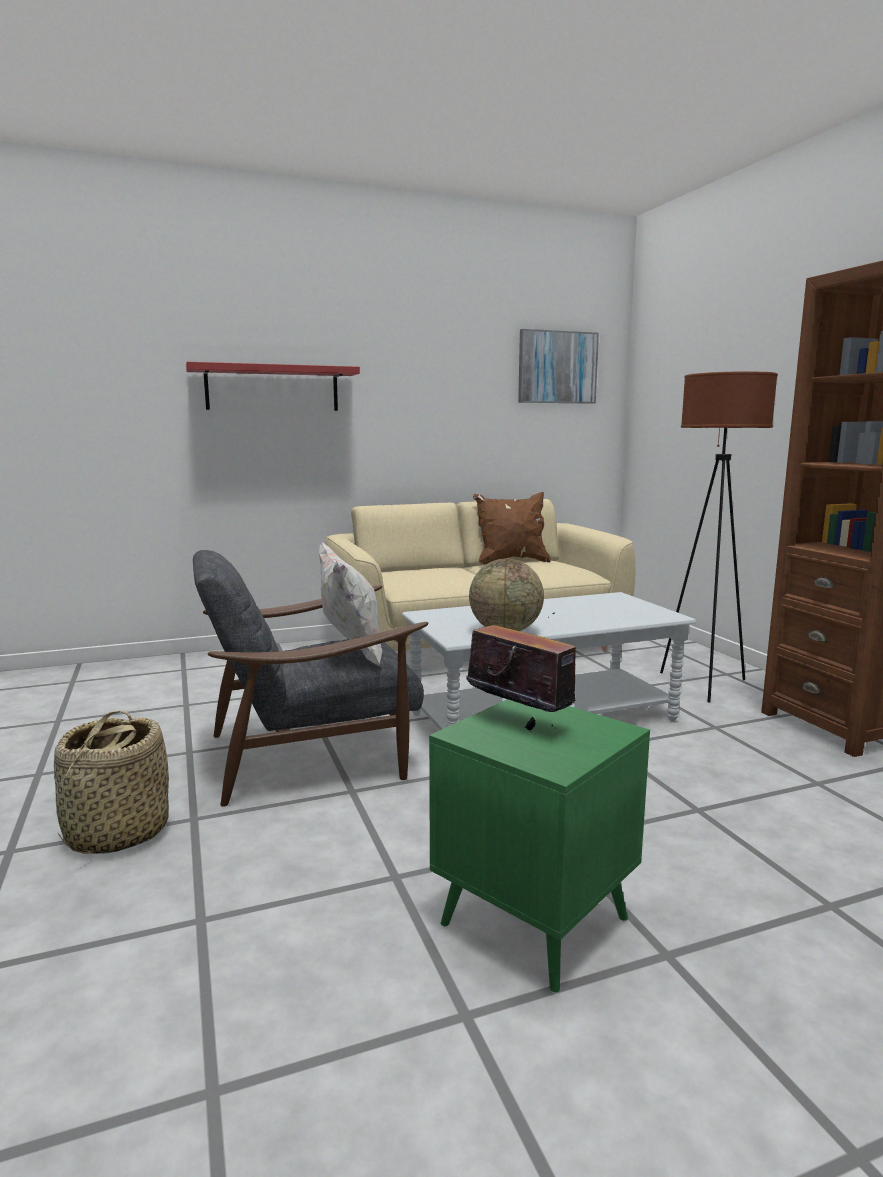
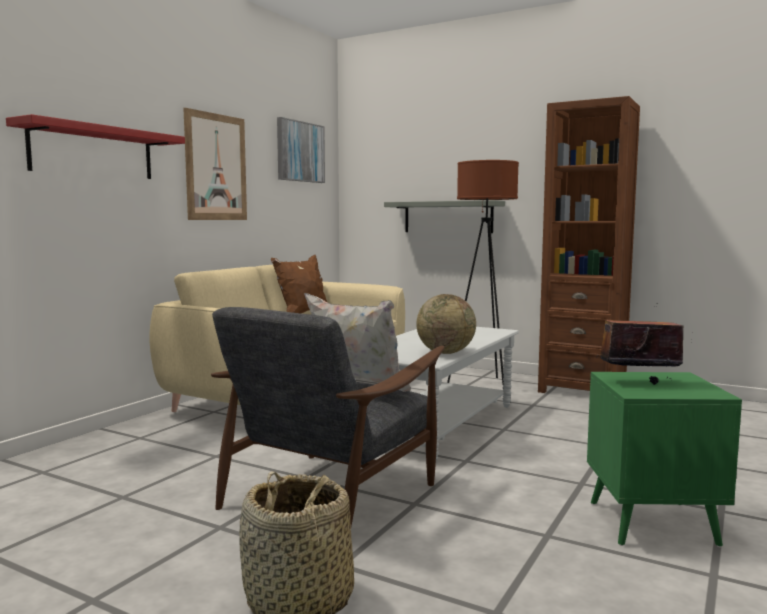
camera: 40 degrees left, 5 degrees down
none -> picture [183,108,247,220]
none -> grey shelf [384,200,505,233]

